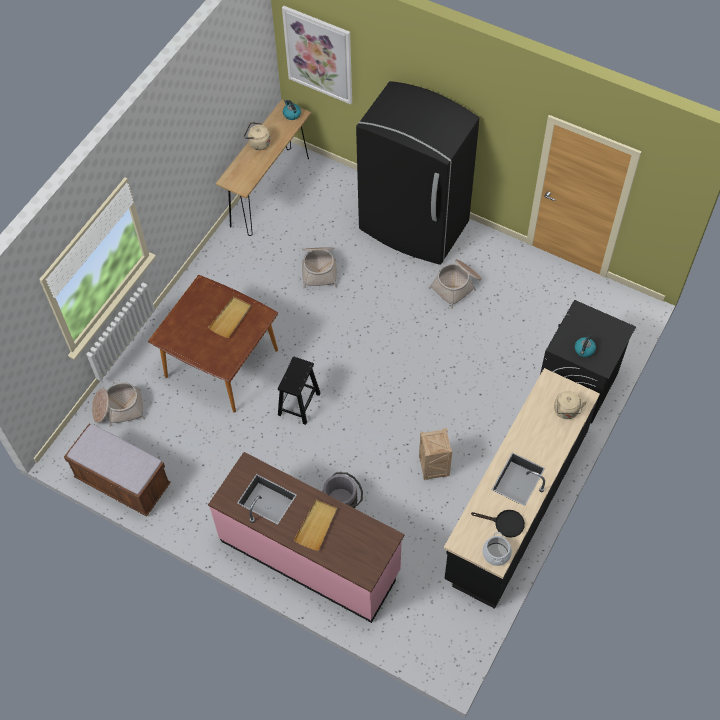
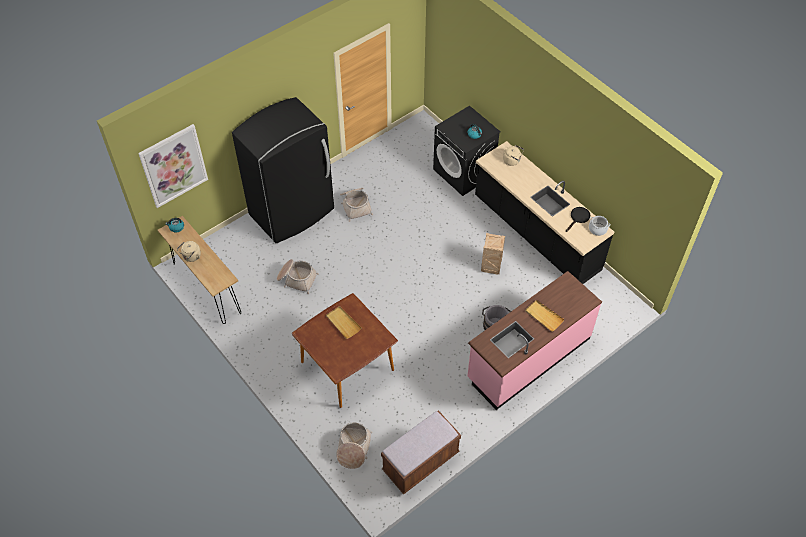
camera: 70 degrees left, 5 degrees down
black stool [278,357,321,425] -> none

